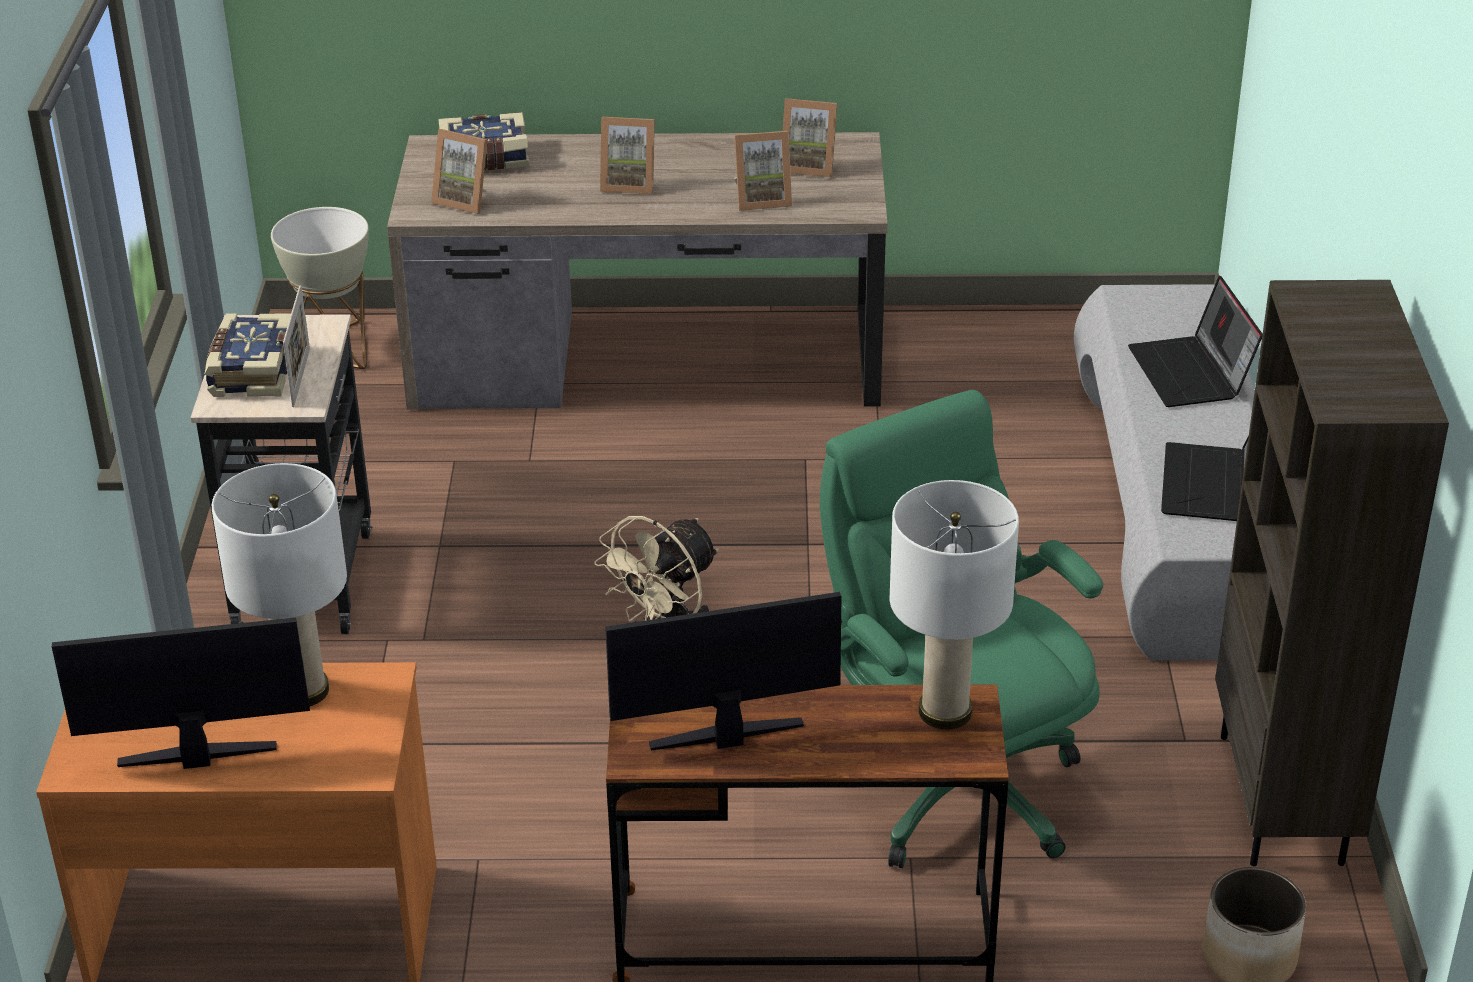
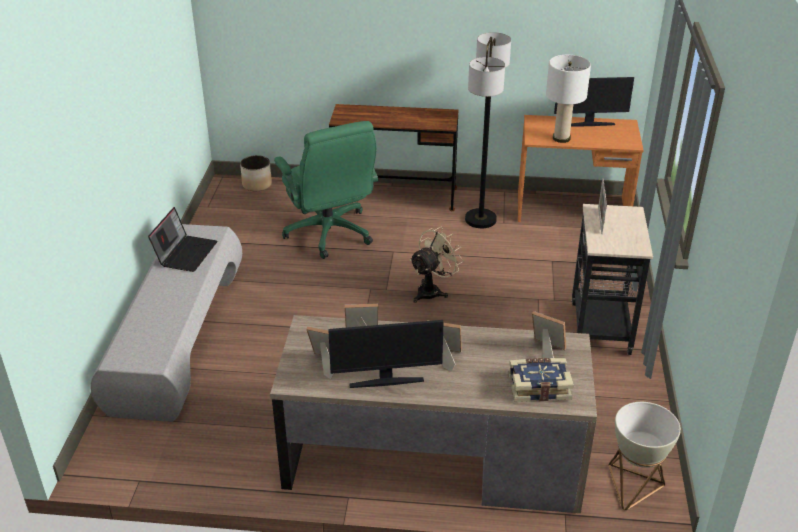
camera: 175 degrees left, 0 degrees up
book [205,313,291,397] -> none
monitor [605,592,842,750] -> monitor moved to [328,320,443,388]
white table lamp [890,480,1019,729] -> none
laptop [1128,276,1262,407] -> none
brown bookcase [1215,280,1449,866] -> none
none -> floor lamp [465,32,511,228]

